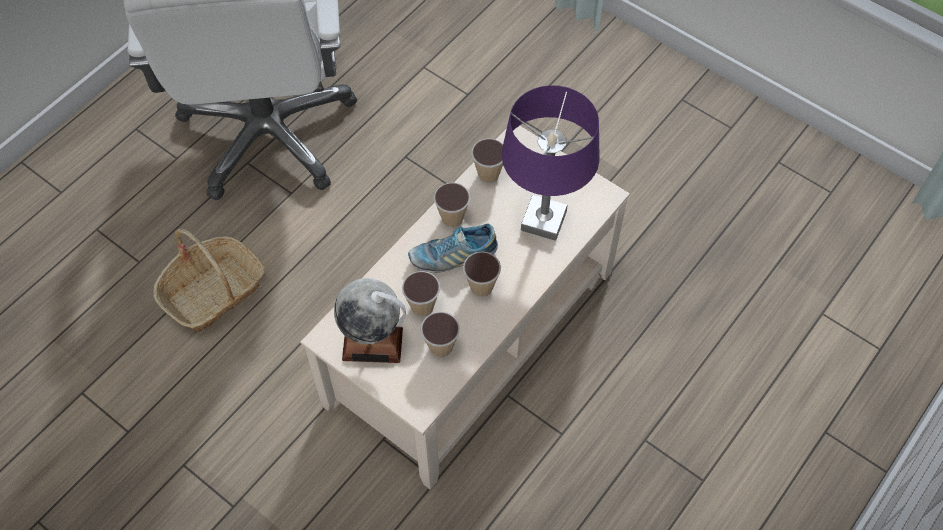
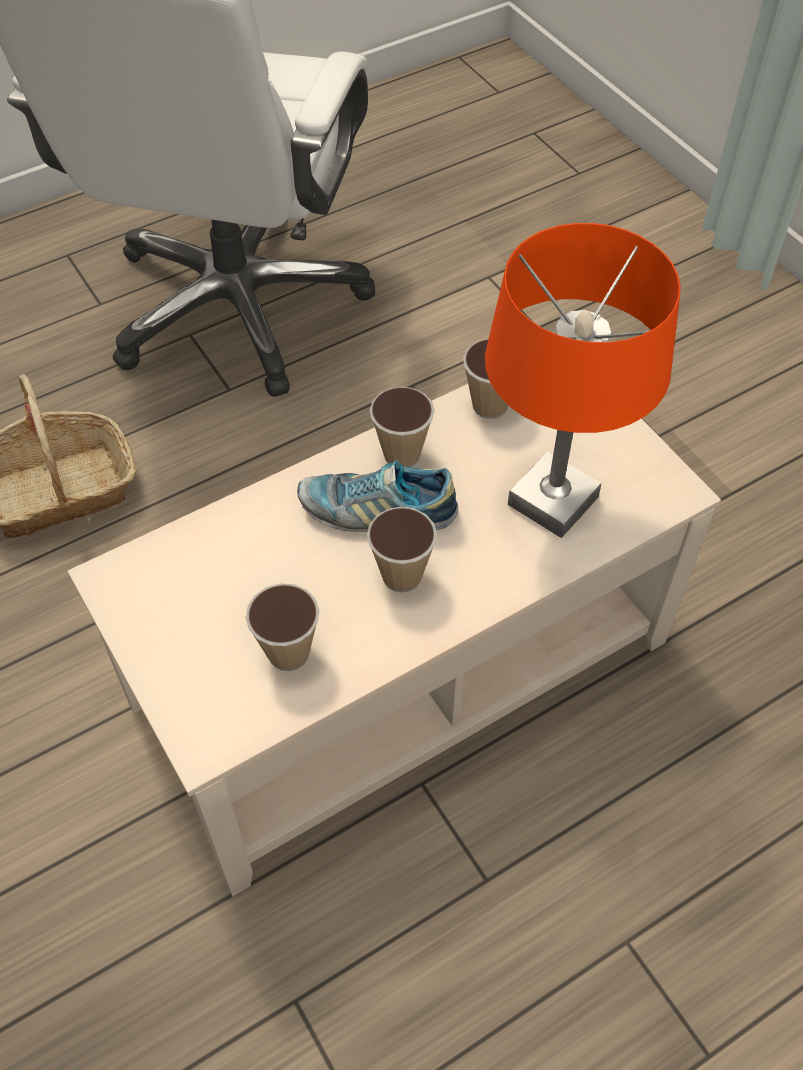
camera: 20 degrees right, 5 degrees down
globe [334,278,406,363] -> none
cup [402,271,440,317] -> none
purple table lamp [502,85,600,241] -> orange table lamp [485,223,681,538]

